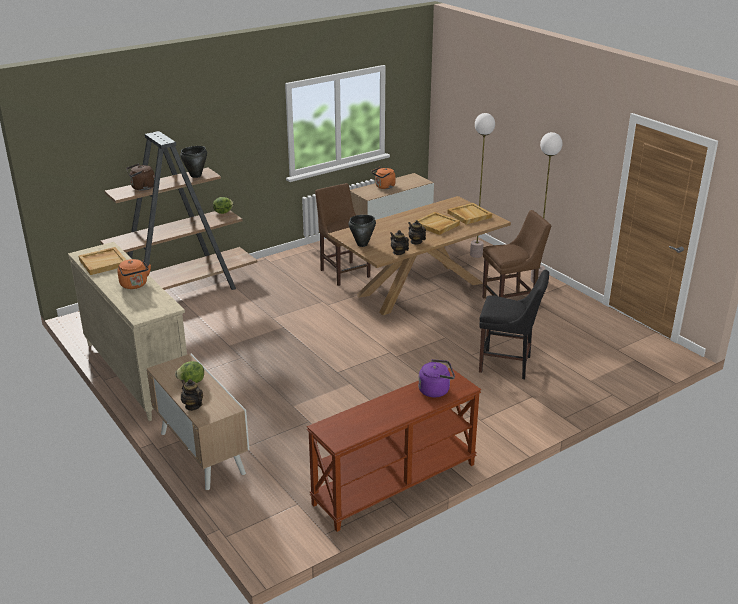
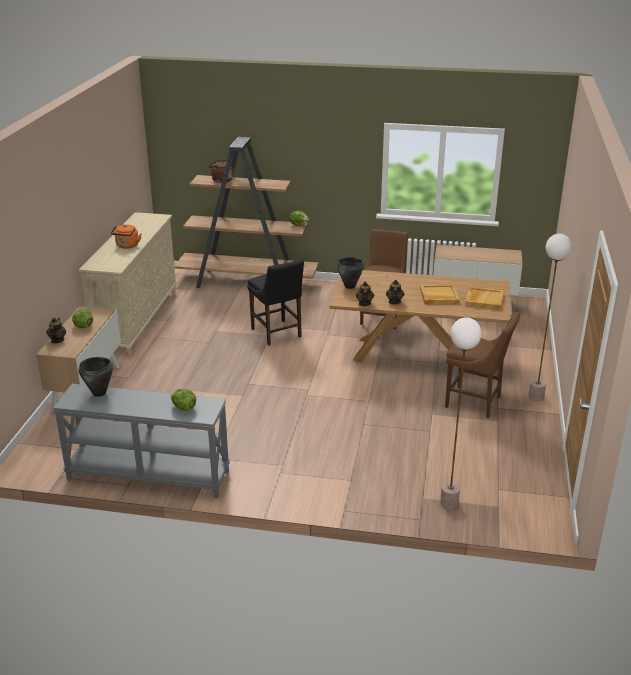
camera: 45 degrees right, 0 degrees up
beige tray [79,247,126,275] -> none
black cooking pot [180,146,207,178] -> black cooking pot moved to [79,357,113,397]
brown console table [307,368,481,532] -> grey console table [53,384,230,498]
orange kettle [371,167,396,189] -> none
purple kettle [418,359,455,397] -> lettuce [171,388,196,411]
floor lamp [470,113,495,258] -> floor lamp moved to [440,317,482,509]
black chair [479,270,549,379] -> black chair moved to [247,259,304,346]

